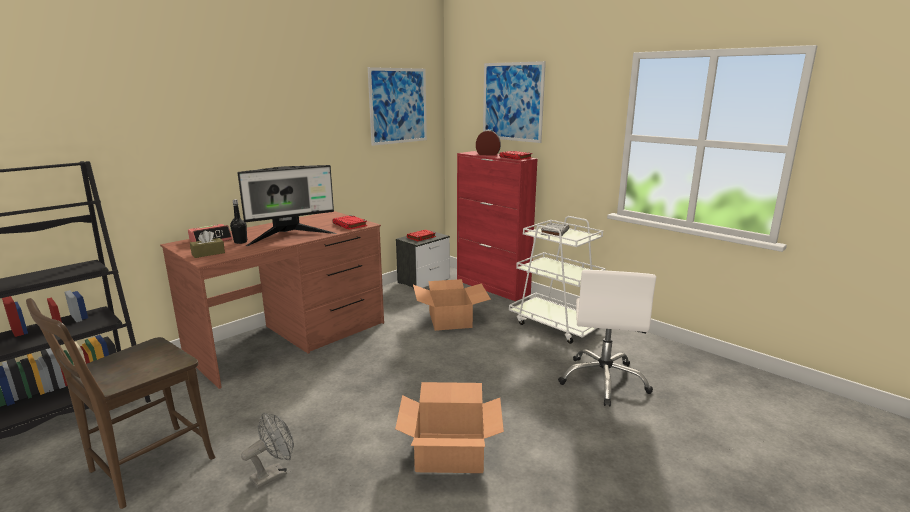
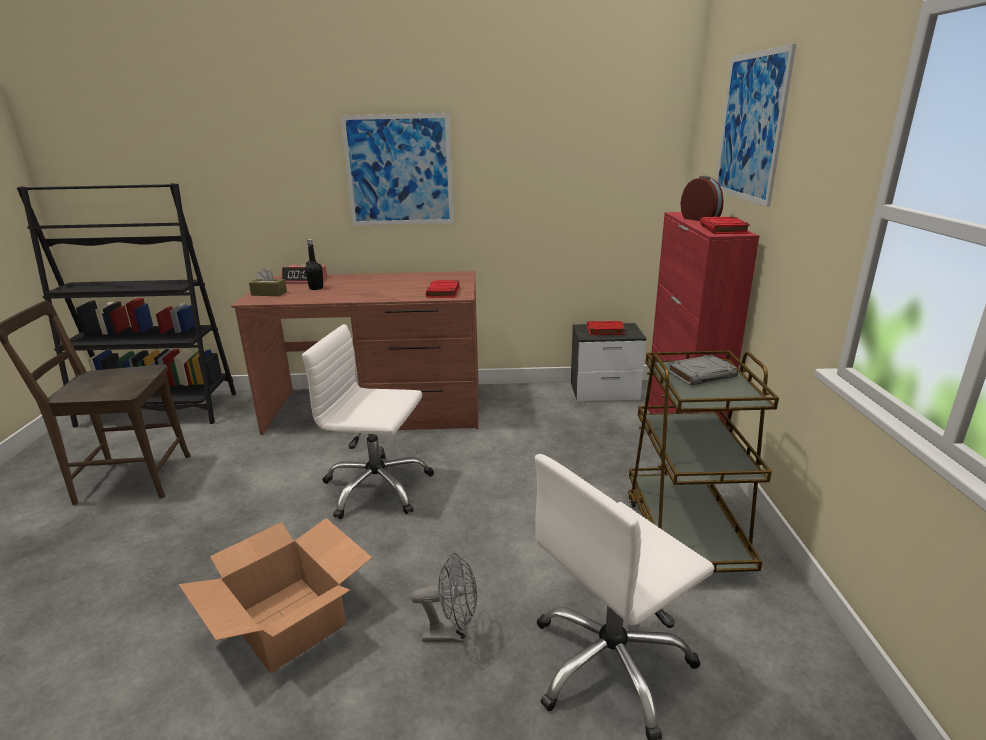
camera: 45 degrees right, 5 degrees up
monitor [237,165,336,246] -> none
grey fan [241,413,294,489] -> grey fan moved to [410,552,477,643]
picture [368,67,427,146] -> picture moved to [340,113,454,225]
cardboard box [413,279,491,331] -> none
white cart [509,216,606,344] -> brown cart [628,351,779,572]
none -> white office chair [302,324,434,519]

